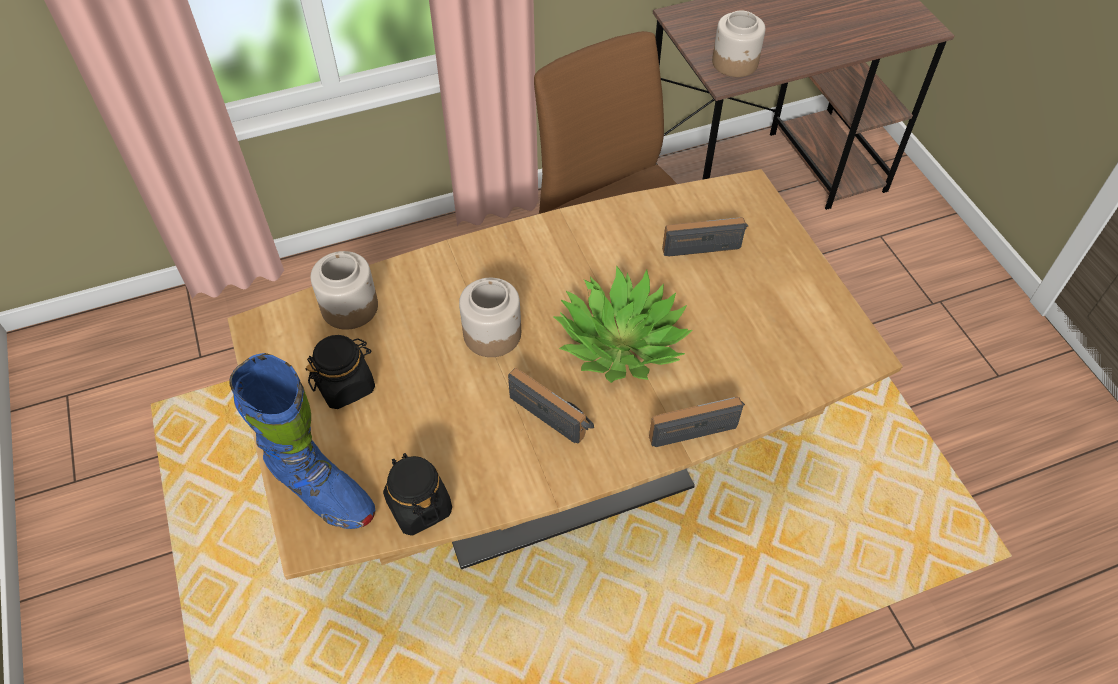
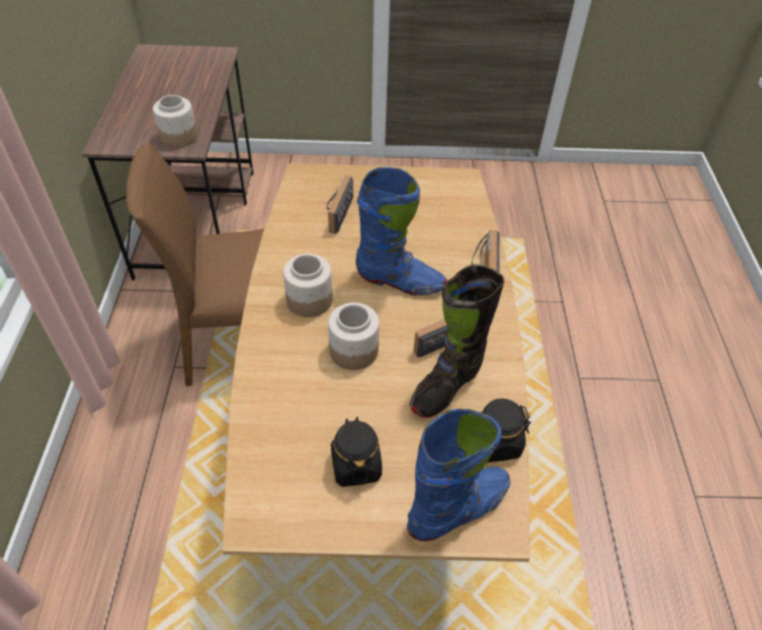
camera: 70 degrees left, 5 degrees down
jar [310,251,378,330] -> jar moved to [283,254,332,317]
potted plant [554,266,693,383] -> blue boot [356,167,447,295]
none -> black boot [410,264,504,418]

